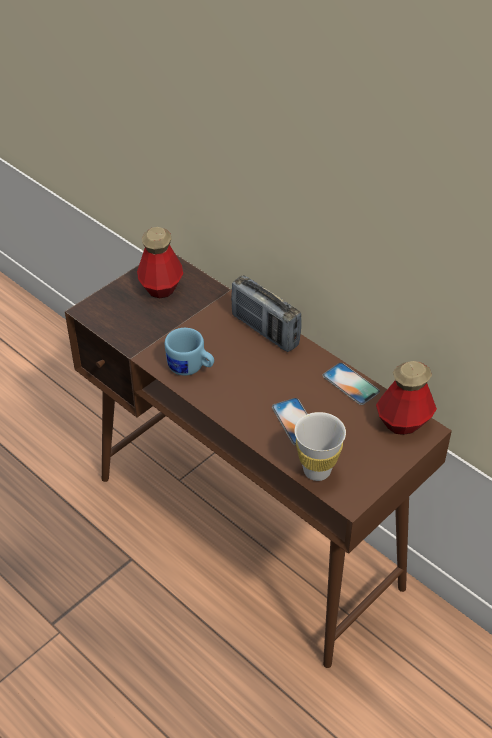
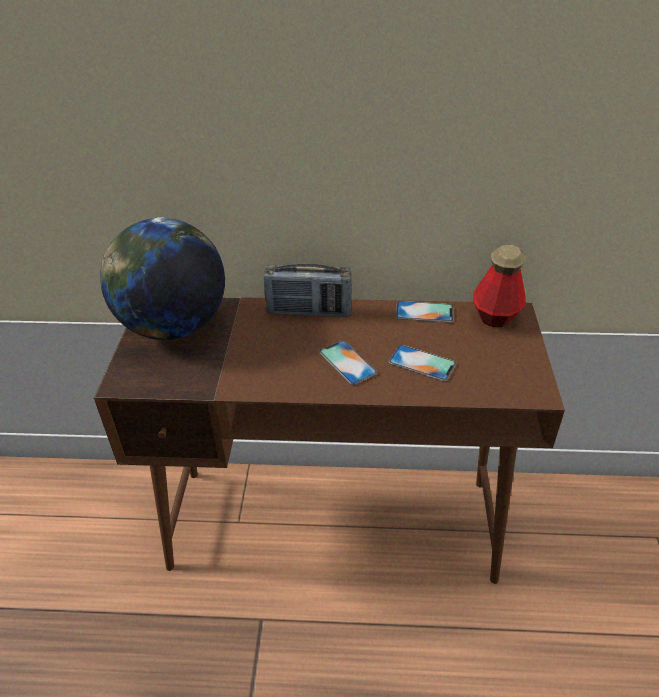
camera: 40 degrees left, 5 degrees down
bottle [137,227,183,298] -> globe [100,217,225,340]
blue mug [165,328,214,376] -> none
white cup [295,412,346,481] -> none
none -> phone [319,340,377,385]

